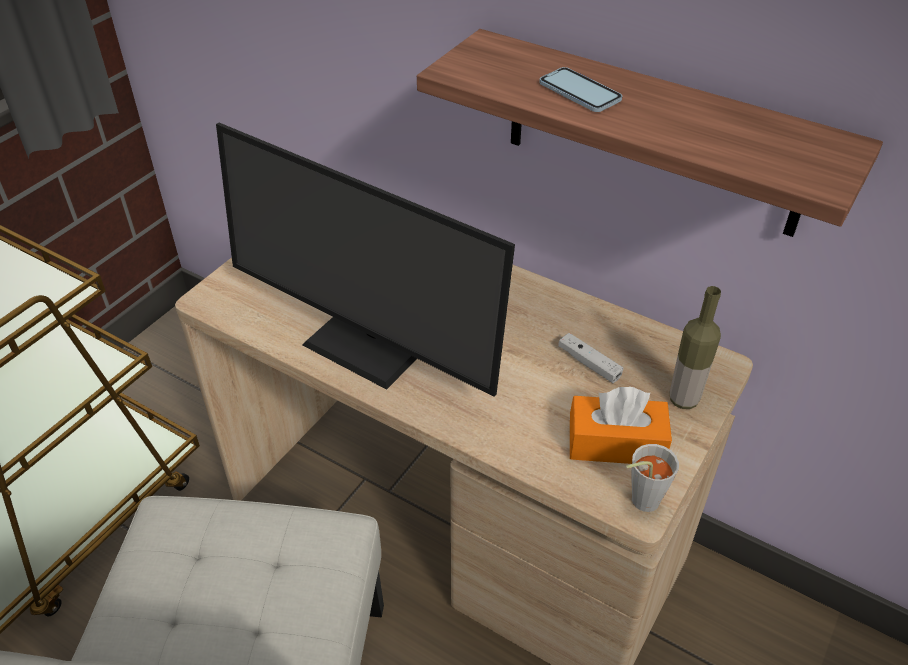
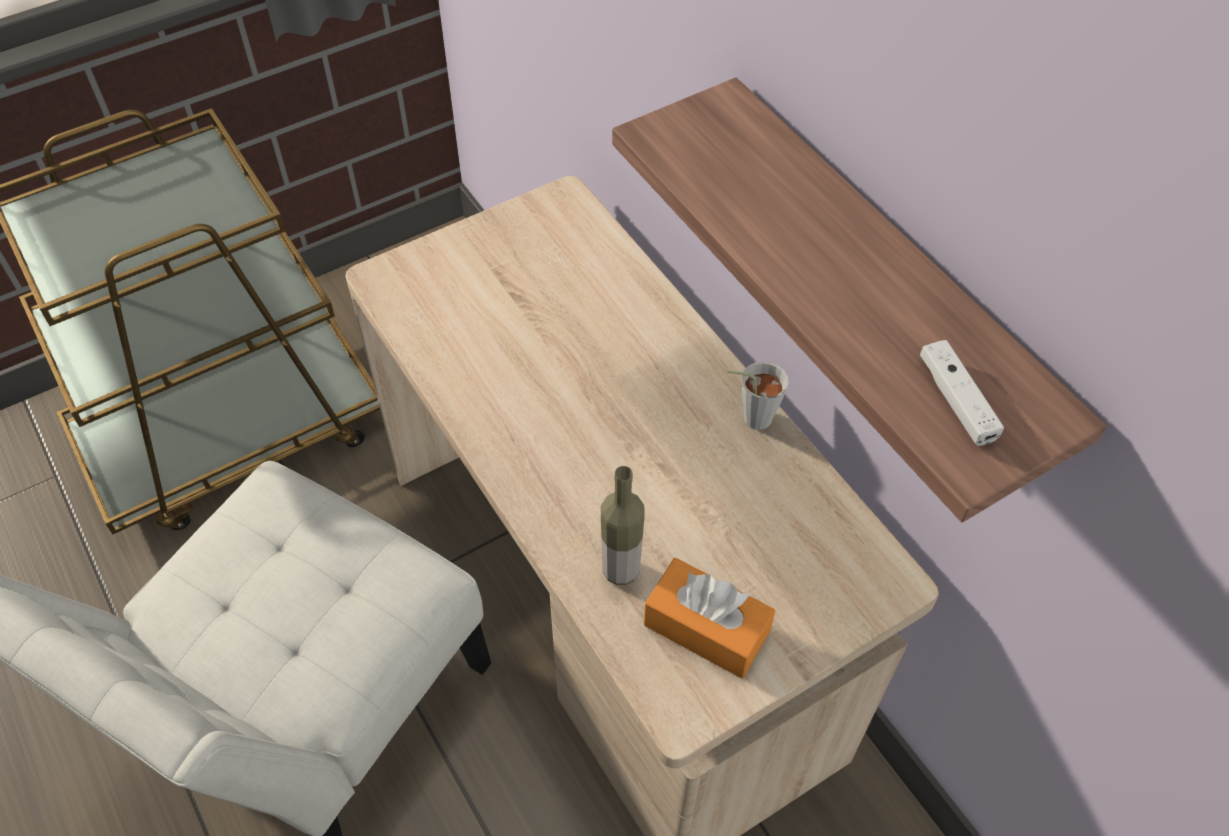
camera: 25 degrees right, 10 degrees up
monitor [216,123,515,397] -> none
phone [539,67,622,112] -> none
white game controller [558,333,623,383] -> white game controller moved to [920,340,1004,446]
grey cup [626,444,679,512] -> grey cup moved to [727,361,789,430]
bottle [670,286,721,409] -> bottle moved to [601,466,645,585]

